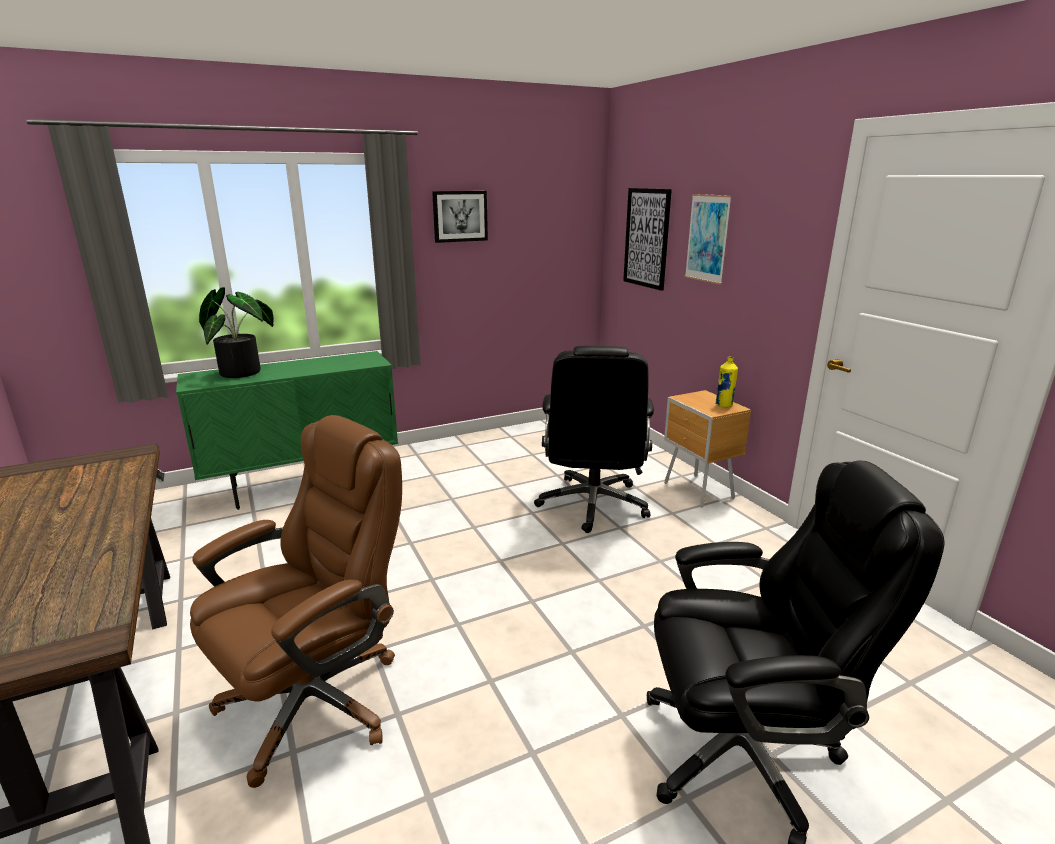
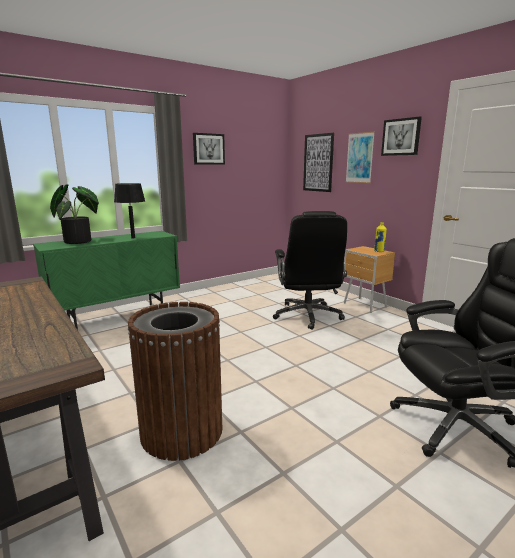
camera: 10 degrees left, 5 degrees down
brown office chair [190,415,402,788] -> brown trash can [128,302,222,461]
none -> black table lamp [114,183,145,238]
none -> picture [381,117,422,156]

